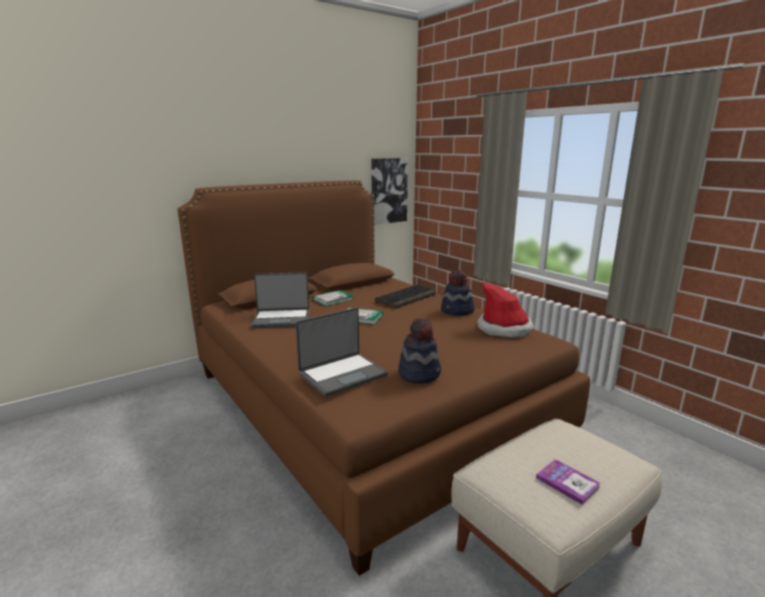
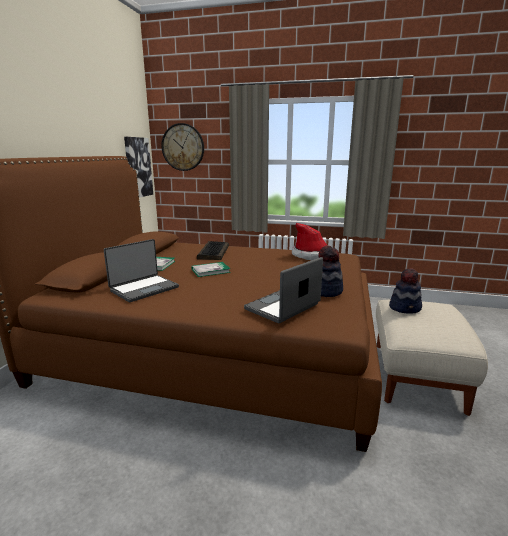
camera: 40 degrees left, 0 degrees up
laptop [295,308,388,397] -> laptop turned 150 degrees counterclockwise [244,257,323,323]
hat [441,270,475,315] -> hat moved to [389,268,422,314]
book [536,459,600,505] -> none
none -> wall clock [161,123,204,171]

